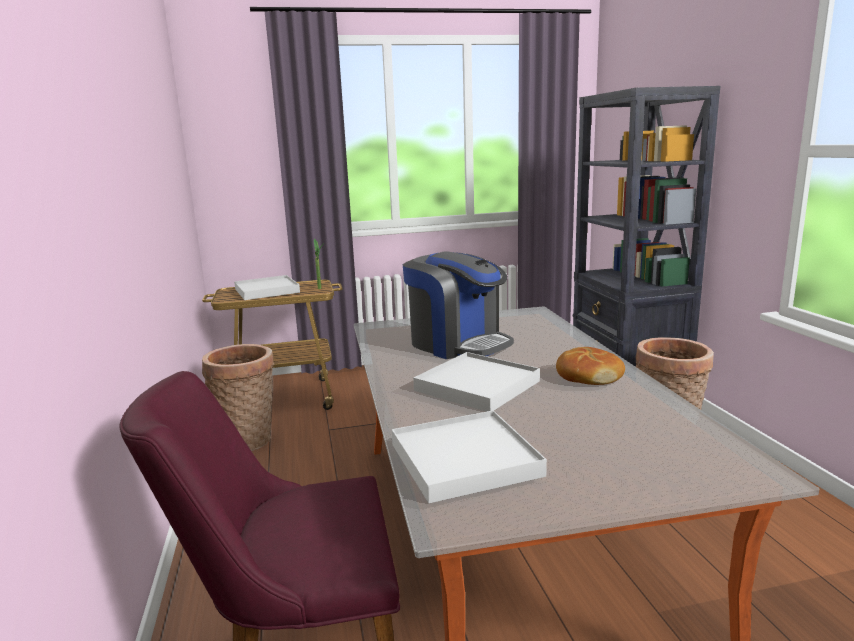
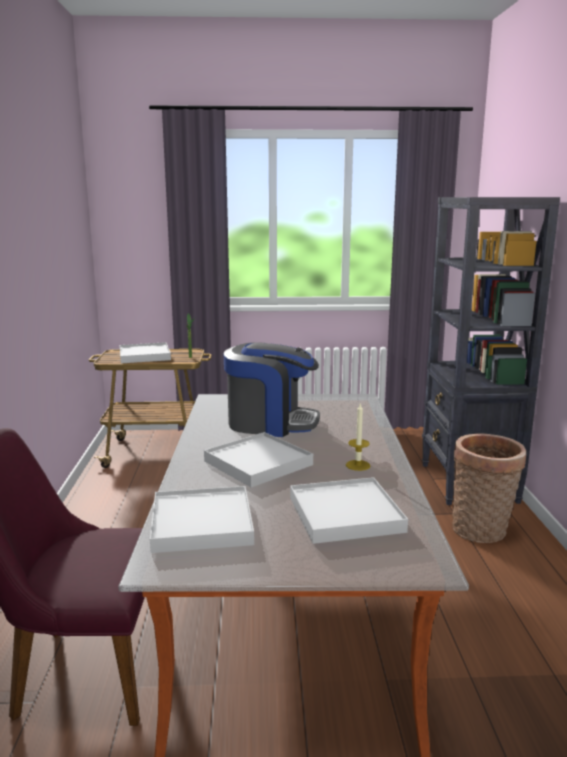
camera: 10 degrees right, 0 degrees up
basket [202,344,274,451] -> none
coffee machine [403,251,514,359] -> coffee machine turned 45 degrees counterclockwise [224,342,320,437]
bread [556,347,625,385] -> candle [346,402,371,471]
none -> white tray [290,477,408,544]

